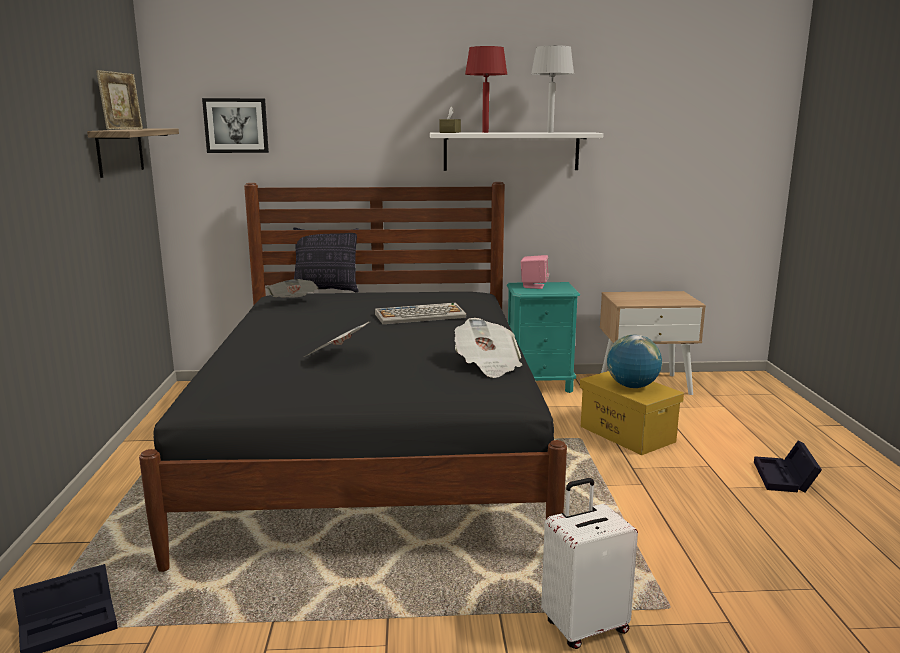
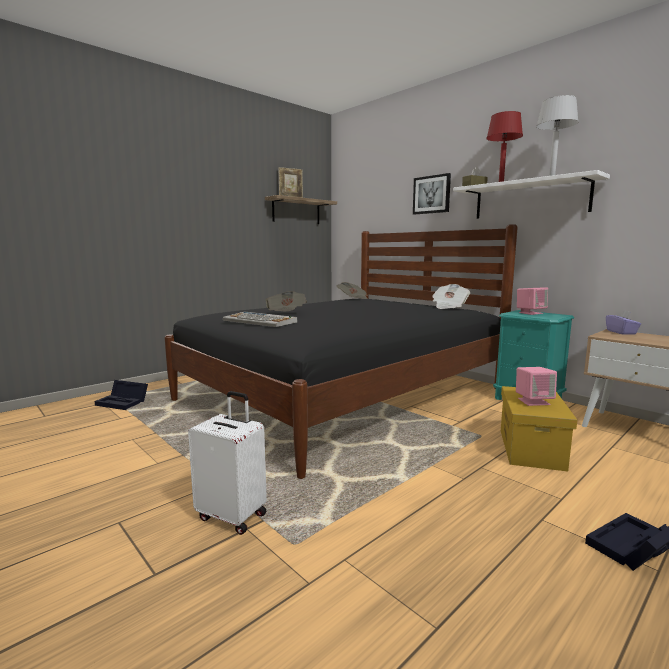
camera: 50 degrees right, 5 degrees down
picture [202,98,269,153] -> picture moved to [413,173,451,215]
pillow [293,227,359,293] -> none
keyboard [375,303,466,324] -> keyboard moved to [223,311,297,327]
newspaper [454,318,522,378] -> newspaper moved to [432,284,470,309]
globe [607,335,662,388] -> pink speaker [516,367,557,406]
none -> purple tissue box [606,310,641,334]

